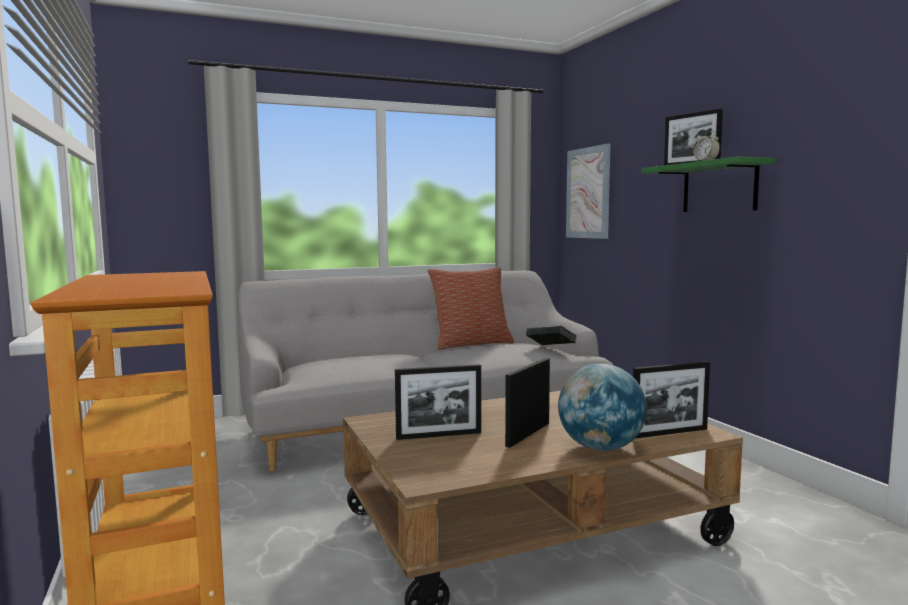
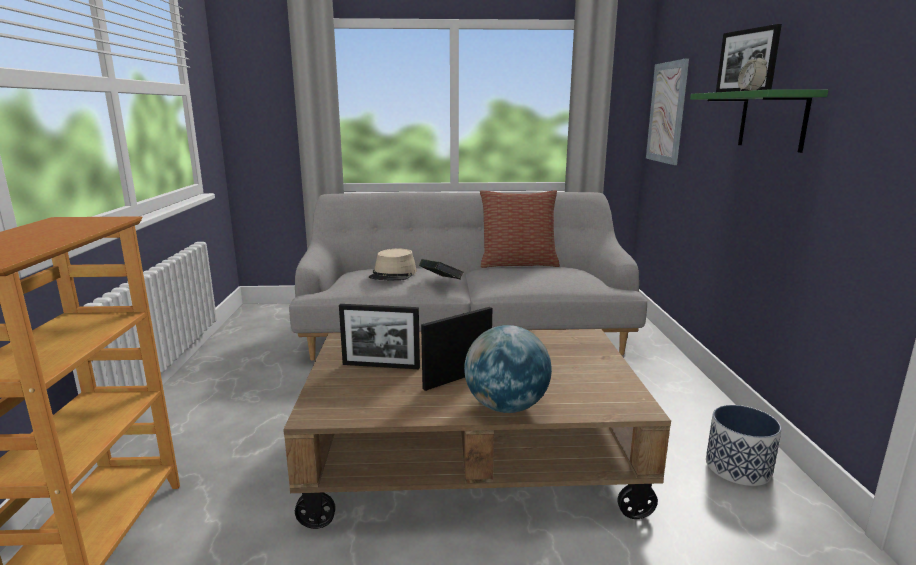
camera: 20 degrees right, 10 degrees up
book [526,326,577,345] -> book moved to [419,259,464,280]
picture frame [633,361,710,438] -> none
none -> beige hat [369,248,417,280]
none -> planter [706,405,782,486]

